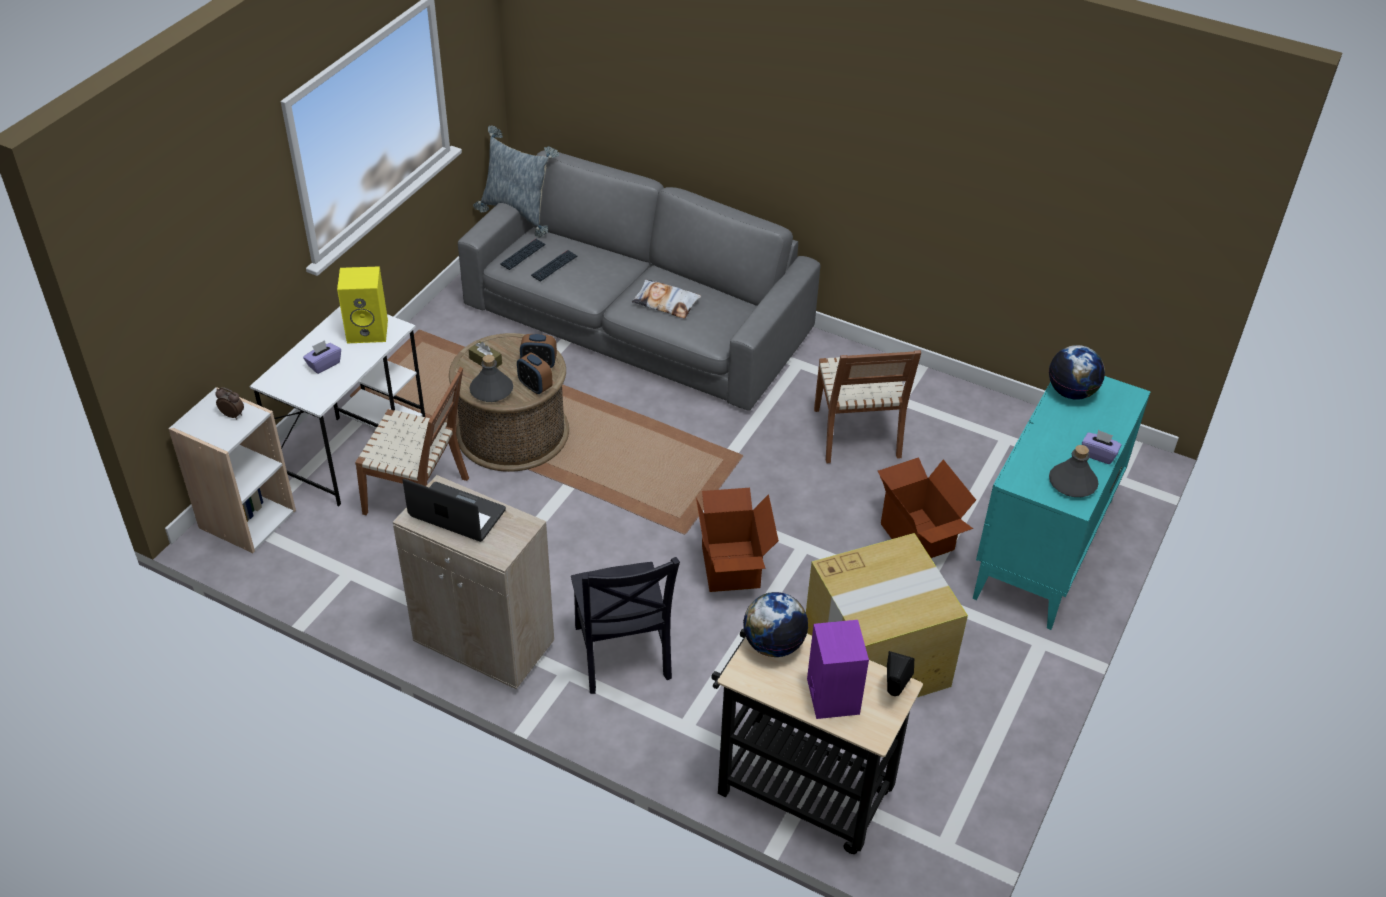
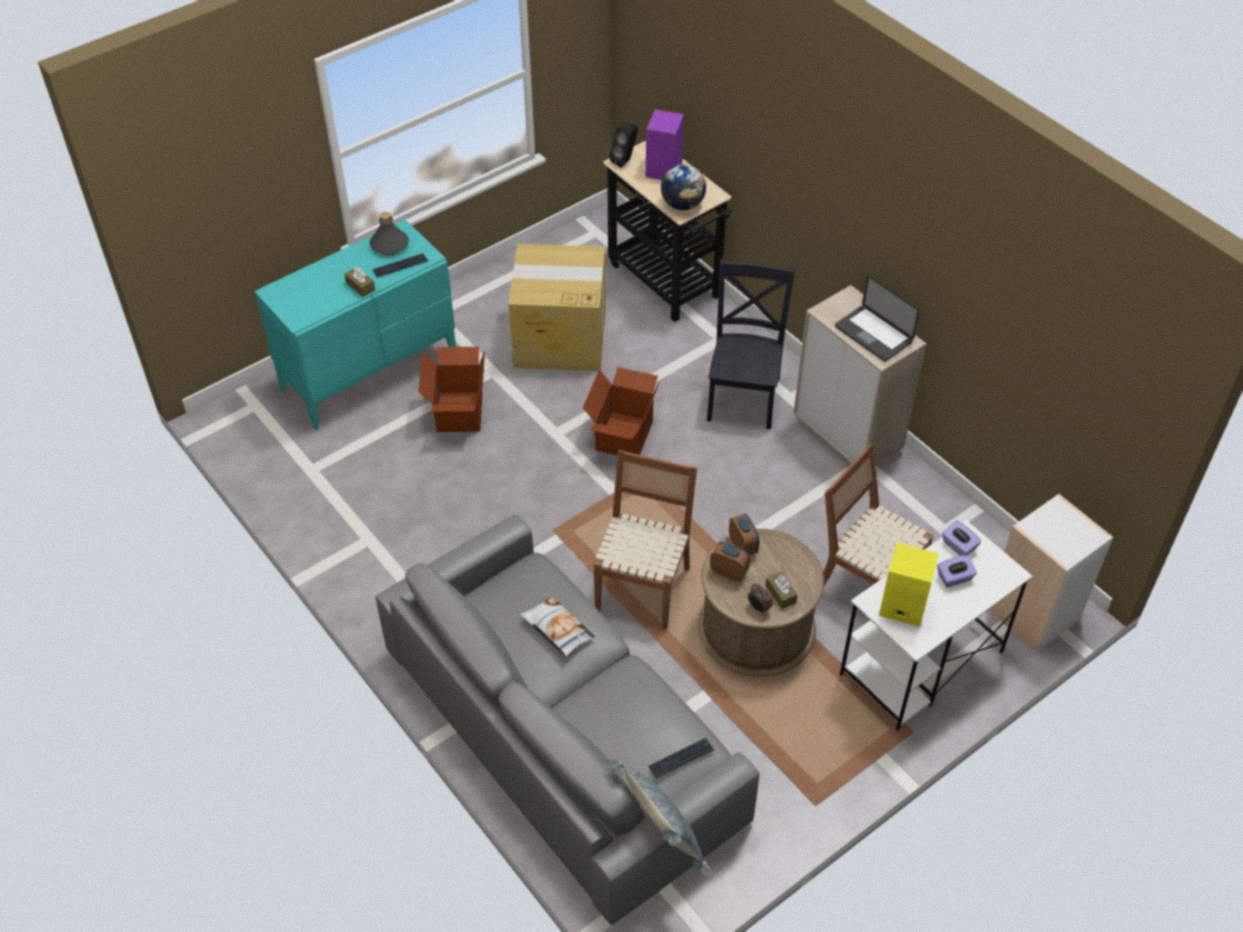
camera: 155 degrees left, 5 degrees up
alarm clock [215,387,244,419] -> alarm clock moved to [748,584,773,615]
grey bottle [469,355,513,402] -> none
keyboard [531,250,577,281] -> keyboard moved to [373,253,428,277]
chair [814,350,921,463] -> chair moved to [594,450,697,630]
globe [1049,345,1105,400] -> none
purple tissue box [1082,430,1122,464] -> purple tissue box moved to [942,520,981,556]
none -> brown tissue box [345,267,375,297]

